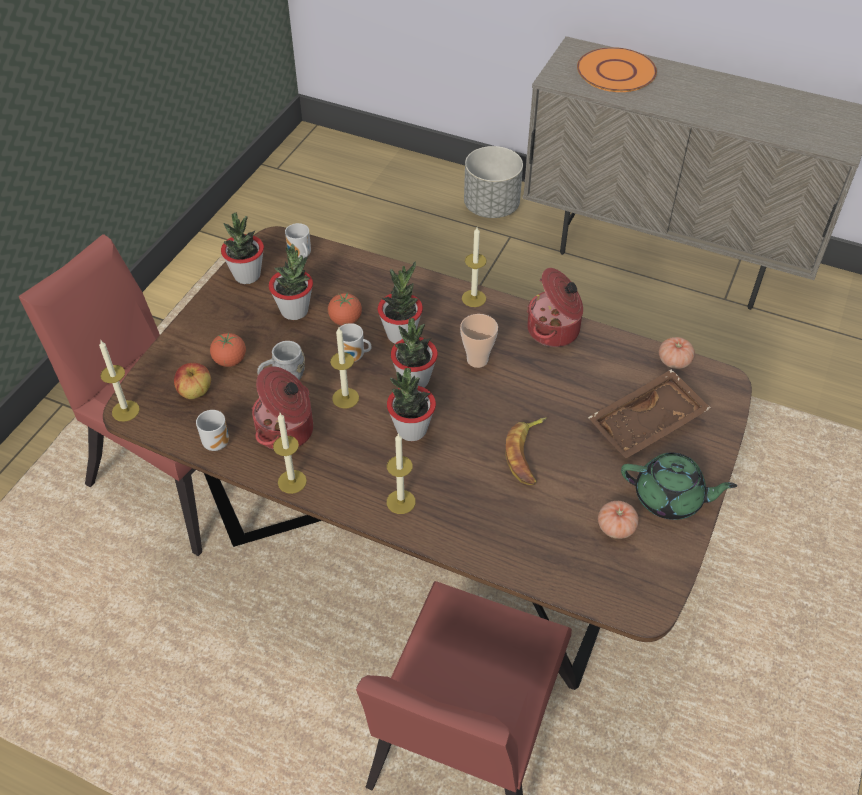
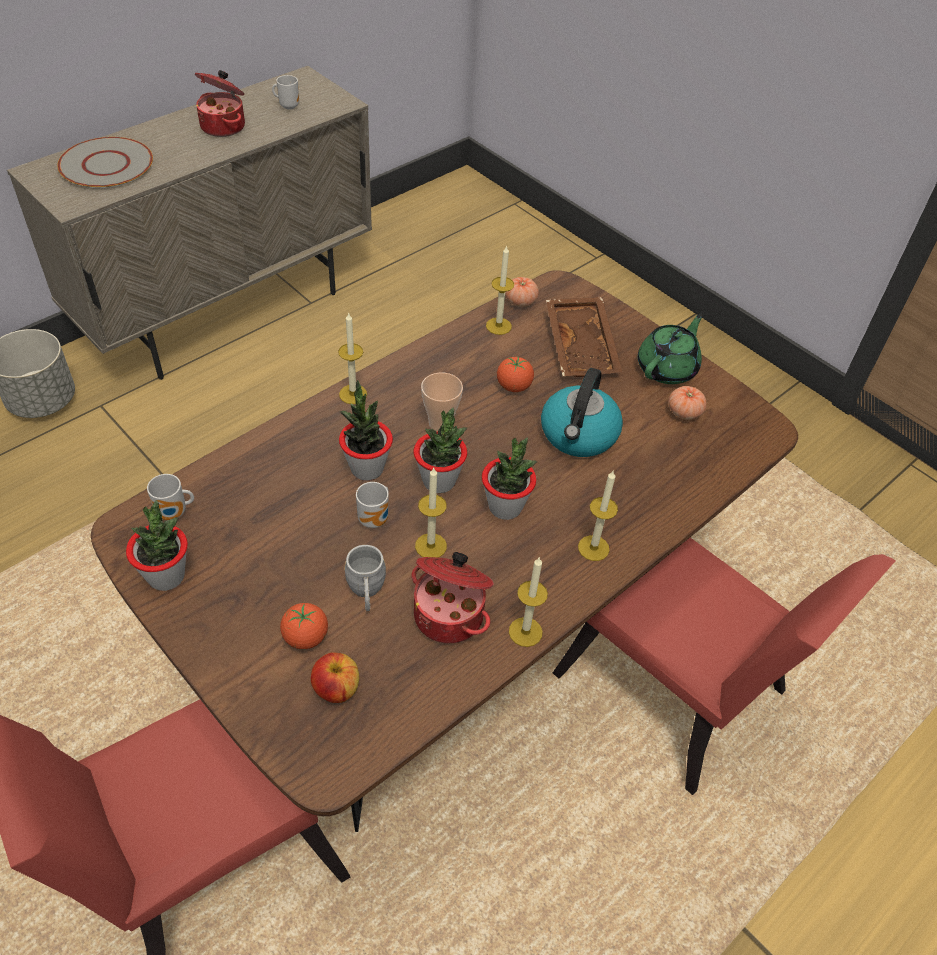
camera: 70 degrees left, 0 degrees up
candle [99,341,140,422] -> candle moved to [486,245,514,335]
mug [196,410,229,451] -> mug moved to [272,75,299,110]
potted plant [269,244,313,320] -> none
tomato [328,293,362,326] -> tomato moved to [497,357,534,392]
banana [505,417,547,485] -> kettle [541,368,623,457]
cooking pot [527,268,583,347] -> cooking pot moved to [195,70,245,137]
orange plate [577,47,657,92] -> grey plate [57,137,153,189]

